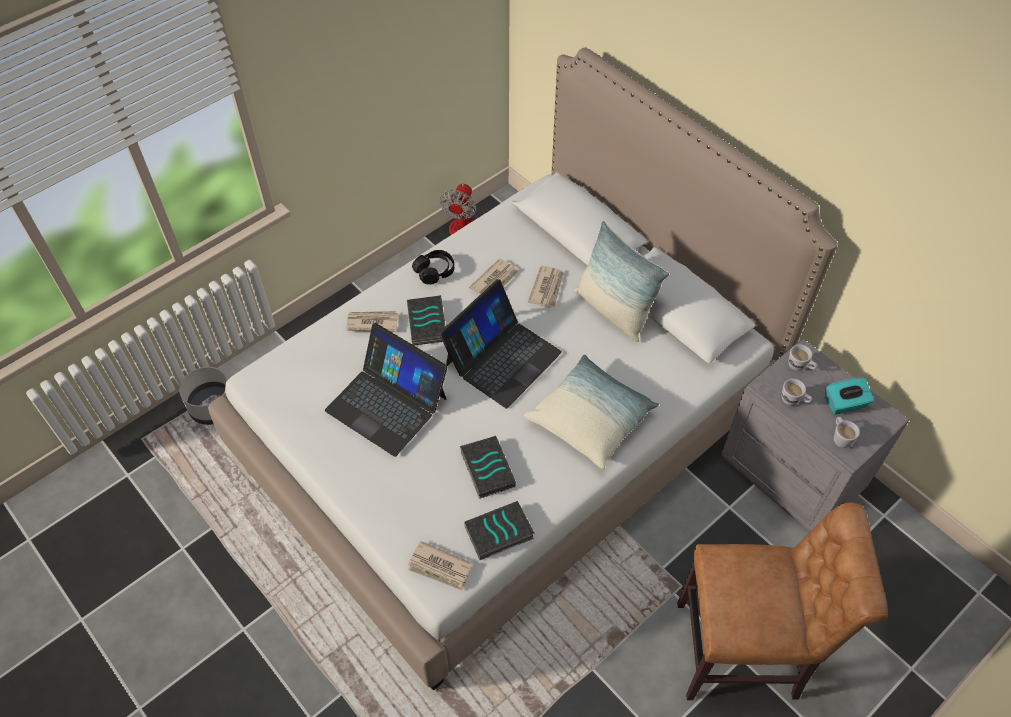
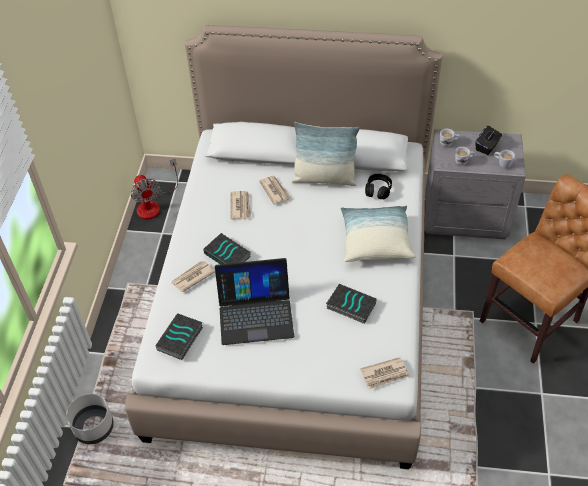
camera: 40 degrees left, 5 degrees down
black headphones [412,250,454,285] -> black headphones moved to [365,174,392,199]
laptop [439,279,562,409] -> none
book [464,501,535,560] -> book moved to [155,313,203,360]
turquoise tissue box [825,377,874,415] -> black tissue box [476,126,502,155]

